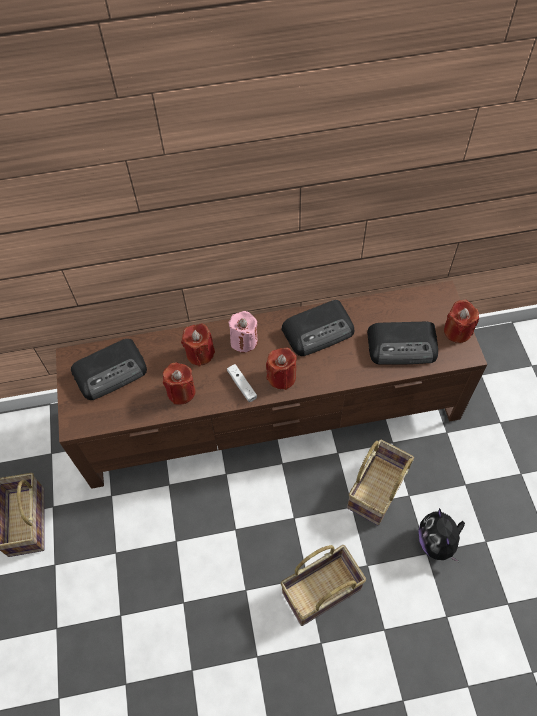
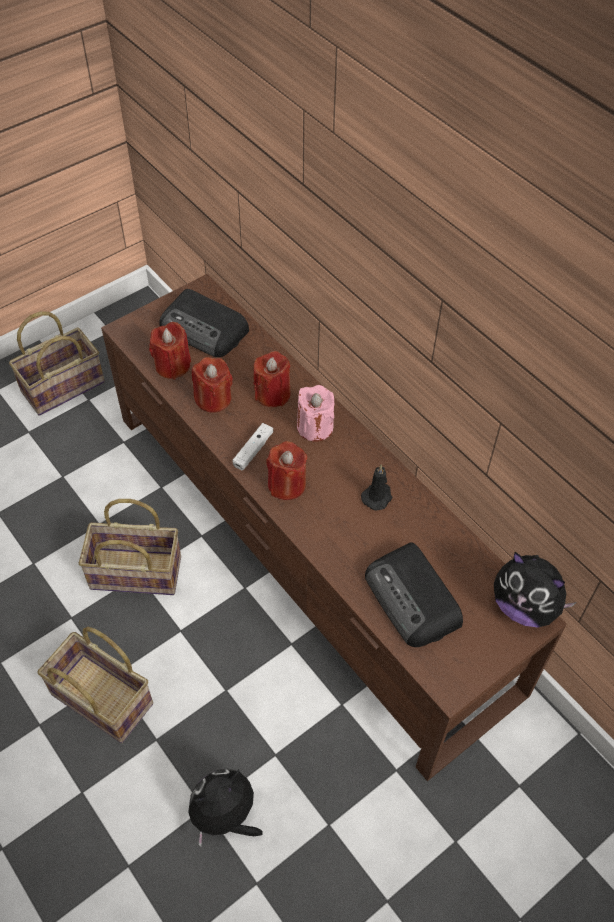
camera: 60 degrees right, 5 degrees down
radio [281,300,354,356] -> black candle [361,465,392,510]
basket [347,440,414,525] -> basket moved to [79,499,181,595]
red candle [444,300,479,343] -> red candle moved to [149,322,191,380]
none -> plush toy [494,552,577,628]

